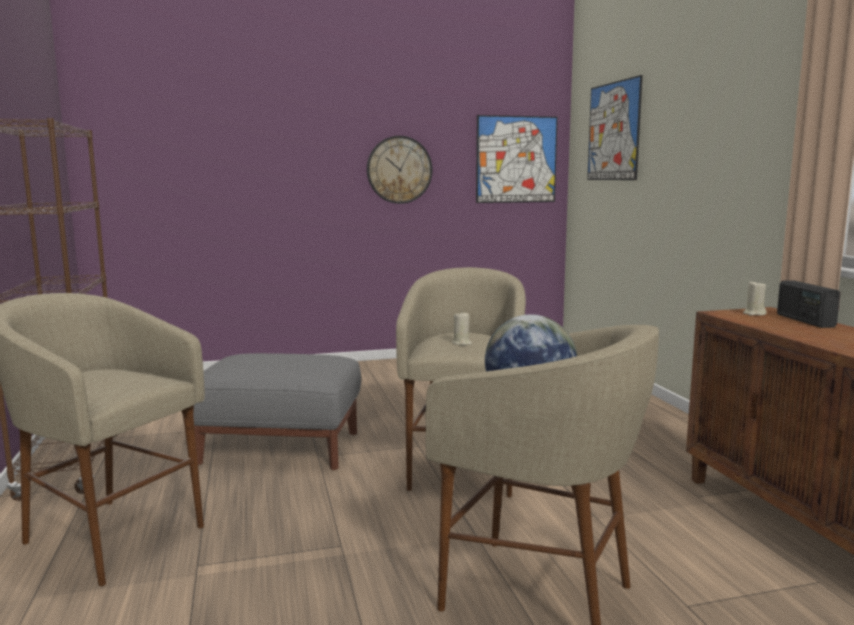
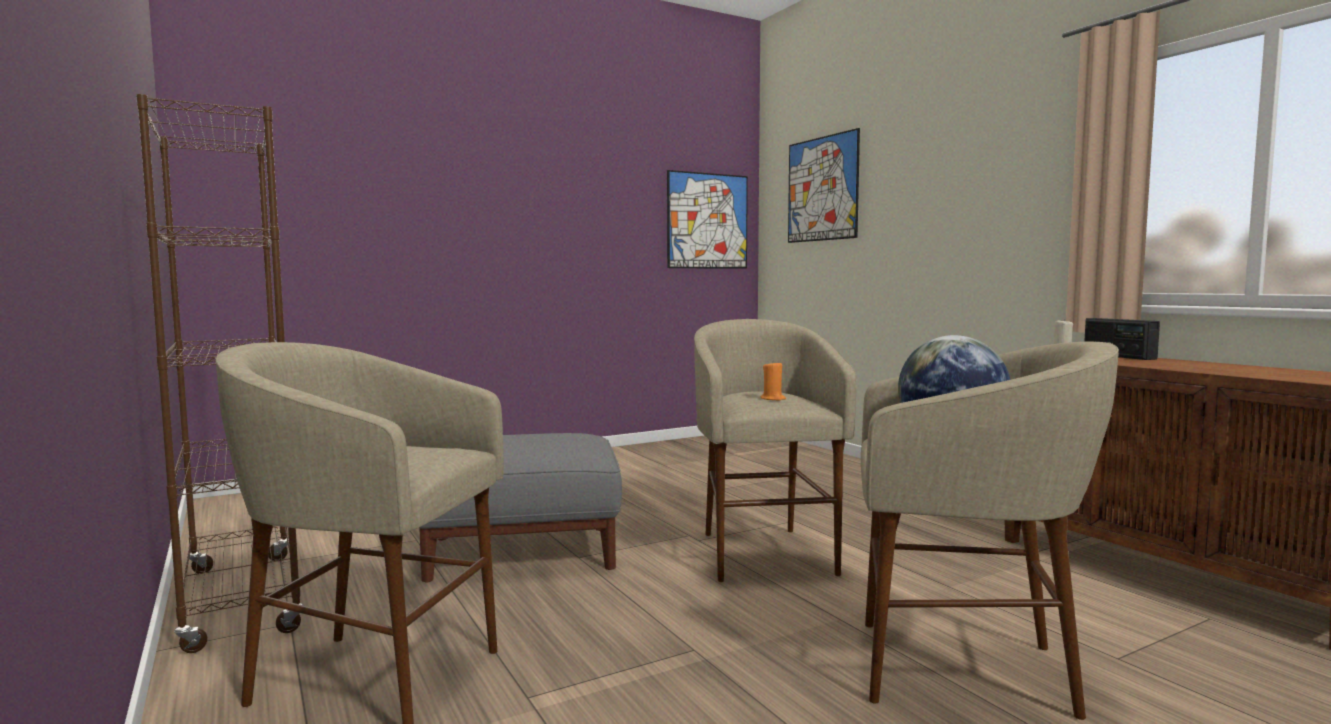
camera: 15 degrees left, 5 degrees down
wall clock [367,136,433,204] -> none
beige candle [452,311,472,346] -> orange candle [761,360,786,401]

